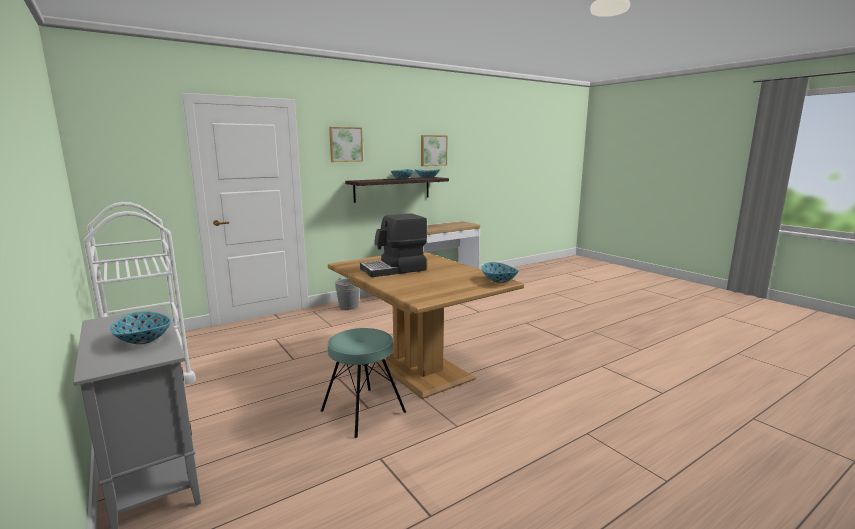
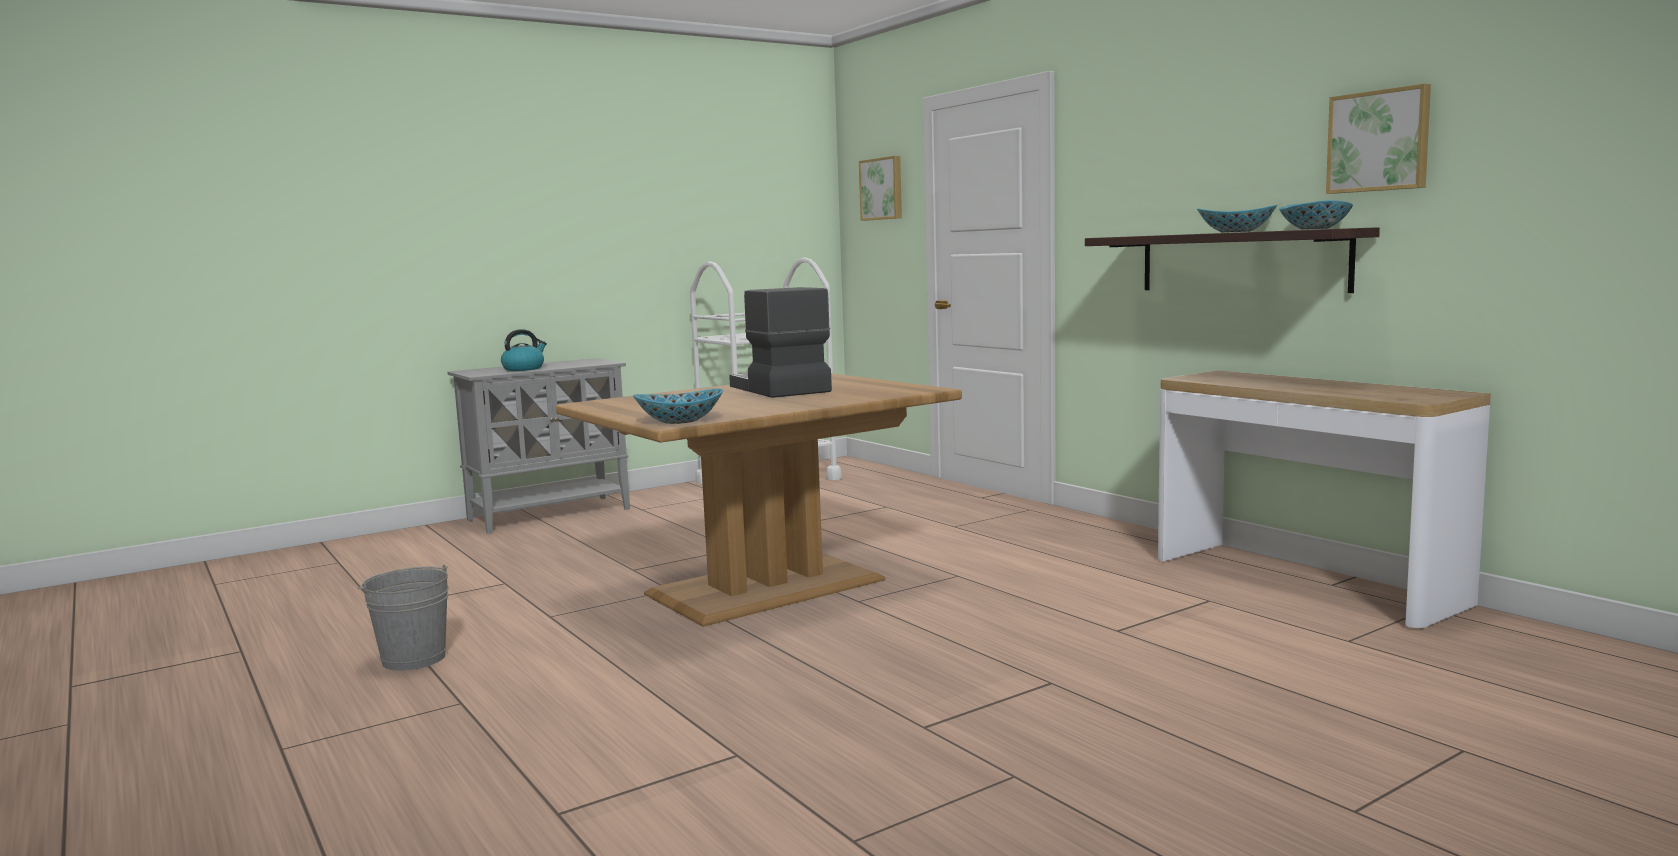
camera: 90 degrees right, 5 degrees down
bowl [110,312,171,344] -> kettle [501,329,547,371]
turquoise stool [321,328,406,438] -> none
picture [329,127,363,162] -> picture moved to [859,156,902,221]
grey bucket [335,278,360,310] -> grey bucket moved to [358,565,449,671]

